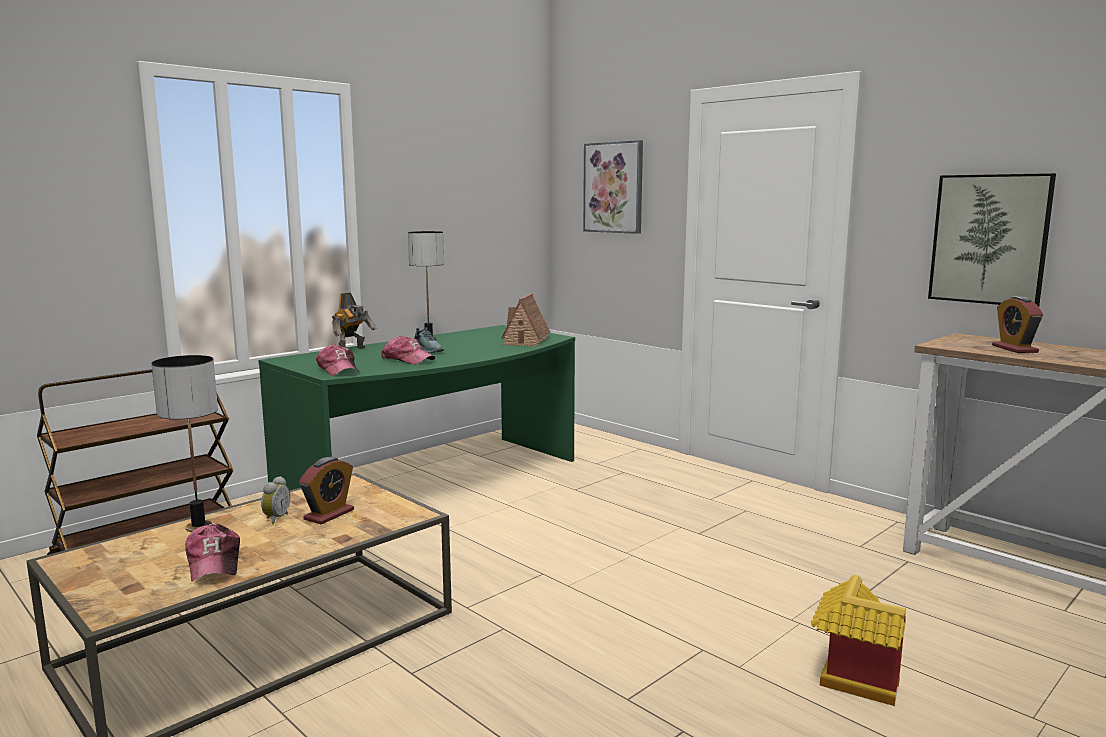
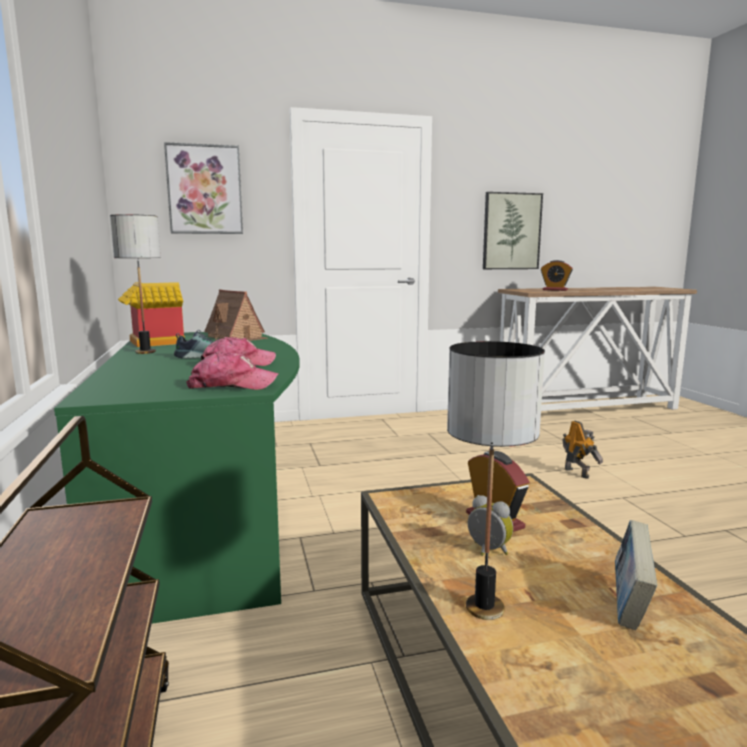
camera: 60 degrees left, 0 degrees up
cap [185,524,240,582] -> book [615,520,657,630]
toy robot [332,292,376,349] -> toy robot moved to [563,421,603,479]
toy house [811,575,906,706] -> toy house moved to [118,282,185,347]

